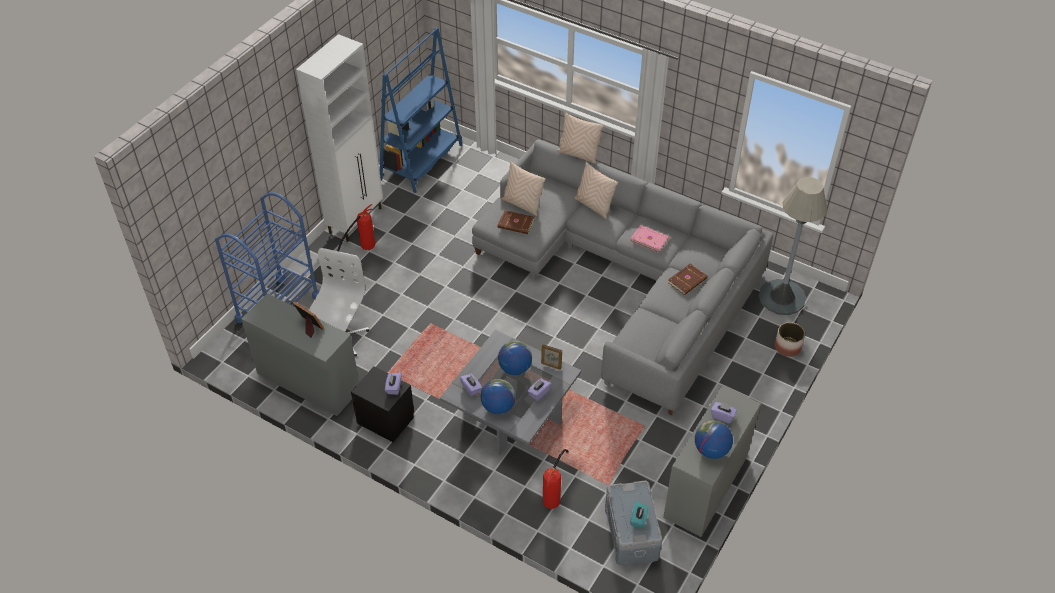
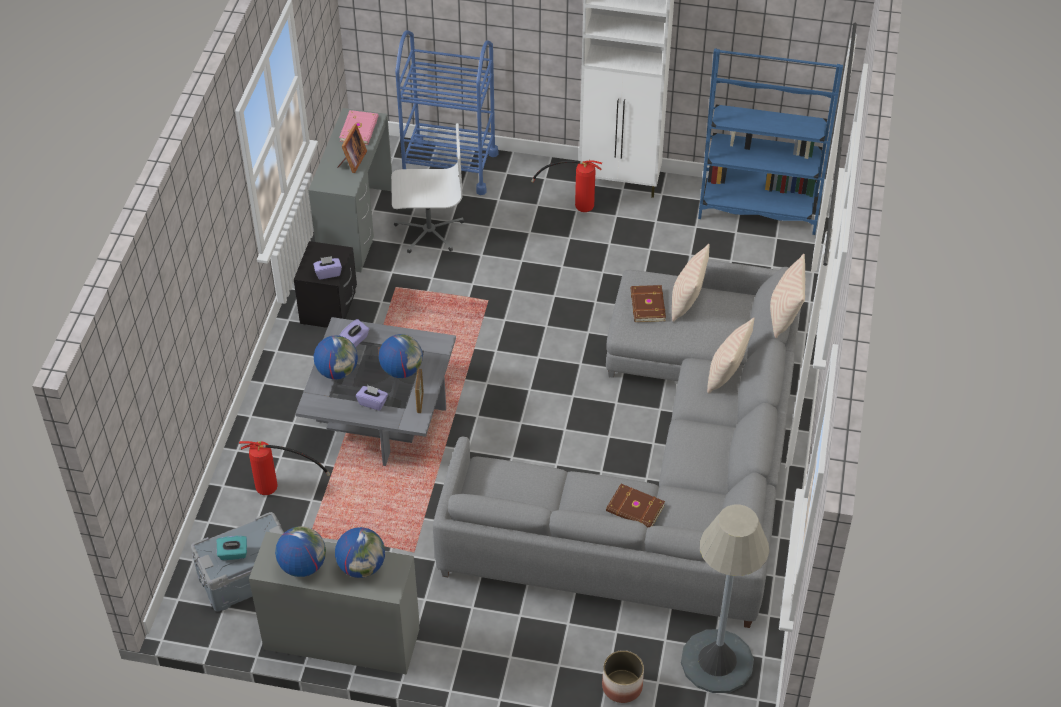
camera: 70 degrees right, 0 degrees up
pink book [630,225,669,253] -> pink book moved to [339,110,378,145]
purple tissue box [711,402,737,423] -> globe [335,527,385,578]

